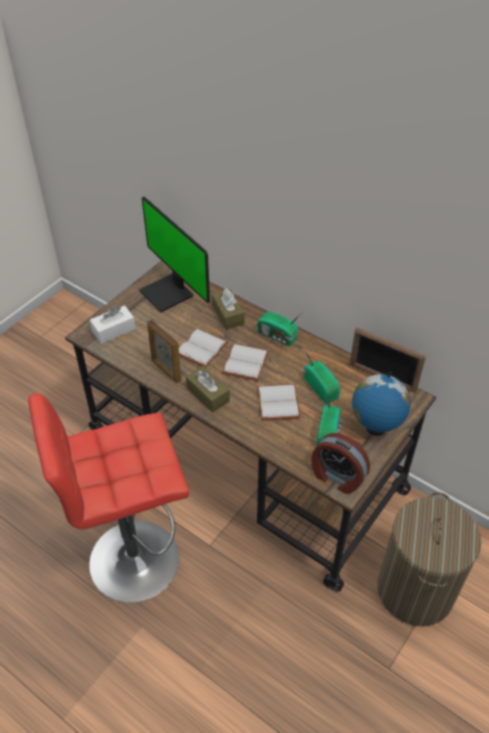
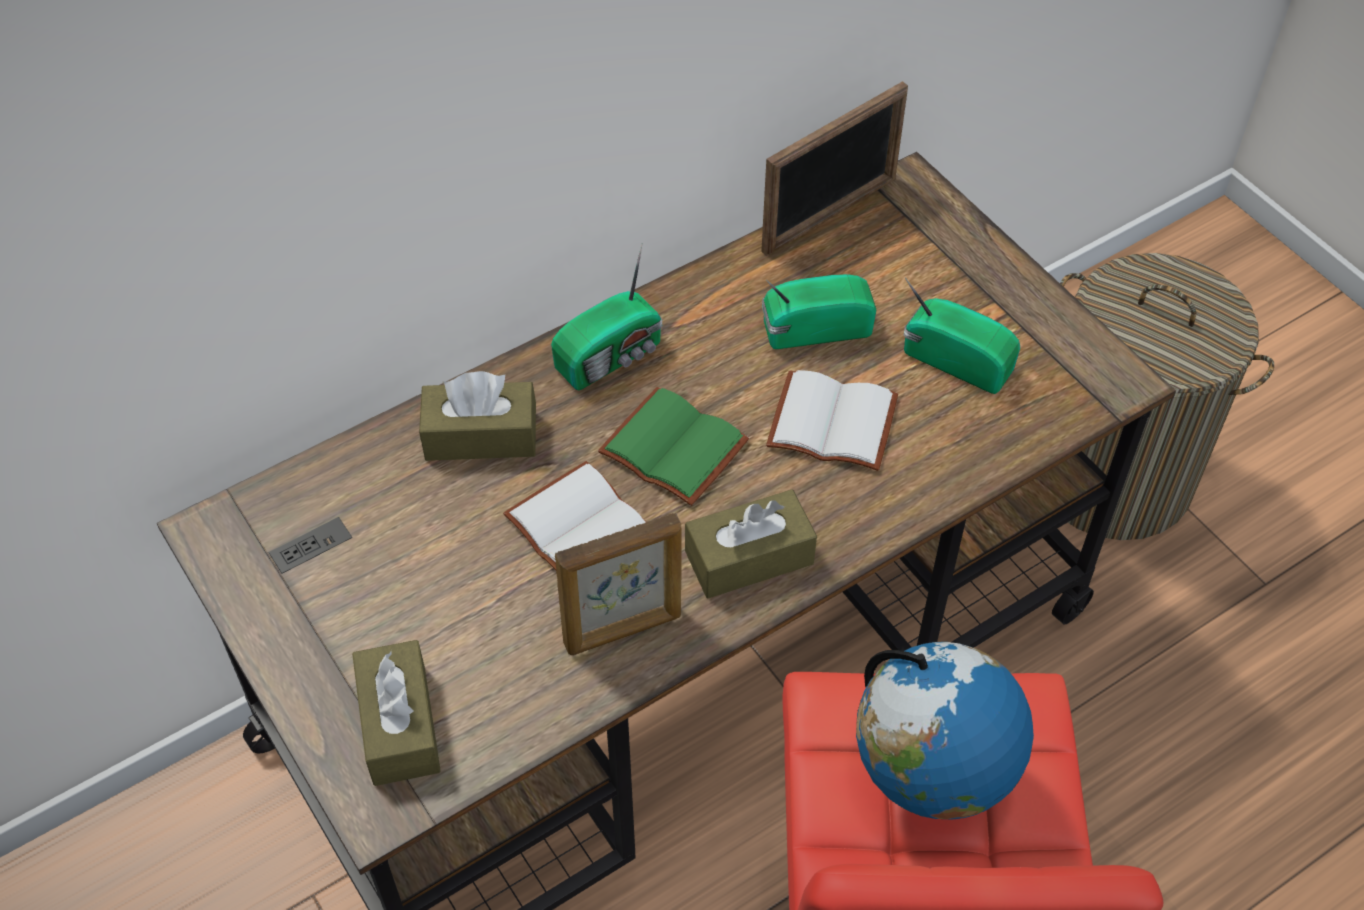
camera: 70 degrees left, 5 degrees up
white tissue box [90,305,136,344] -> brown tissue box [352,640,441,786]
monitor [139,196,210,312] -> none
white book [222,343,269,381] -> green book [598,387,749,506]
alarm clock [311,433,370,494] -> none
globe [352,371,411,436] -> globe moved to [856,642,1034,820]

